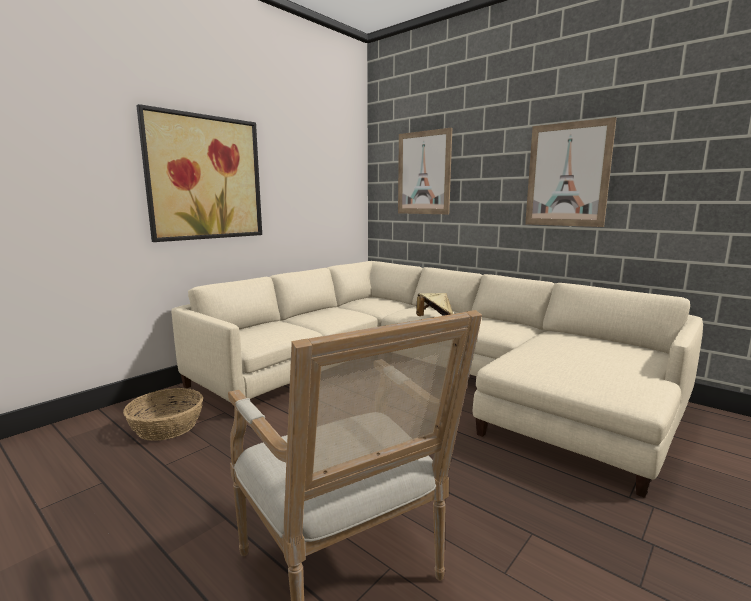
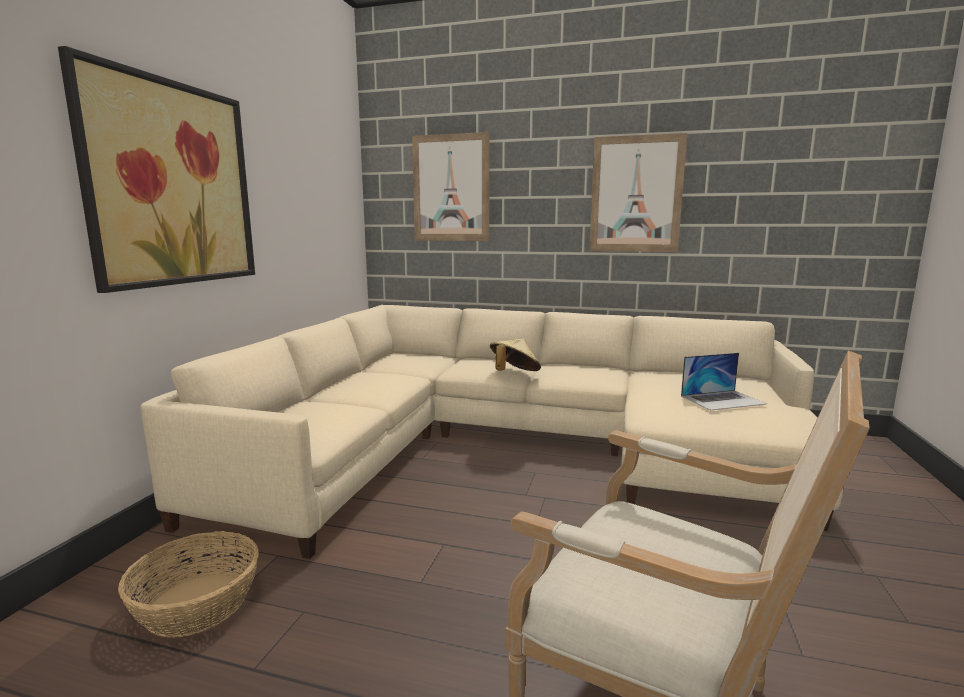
camera: 25 degrees left, 0 degrees up
none -> laptop [681,353,767,411]

